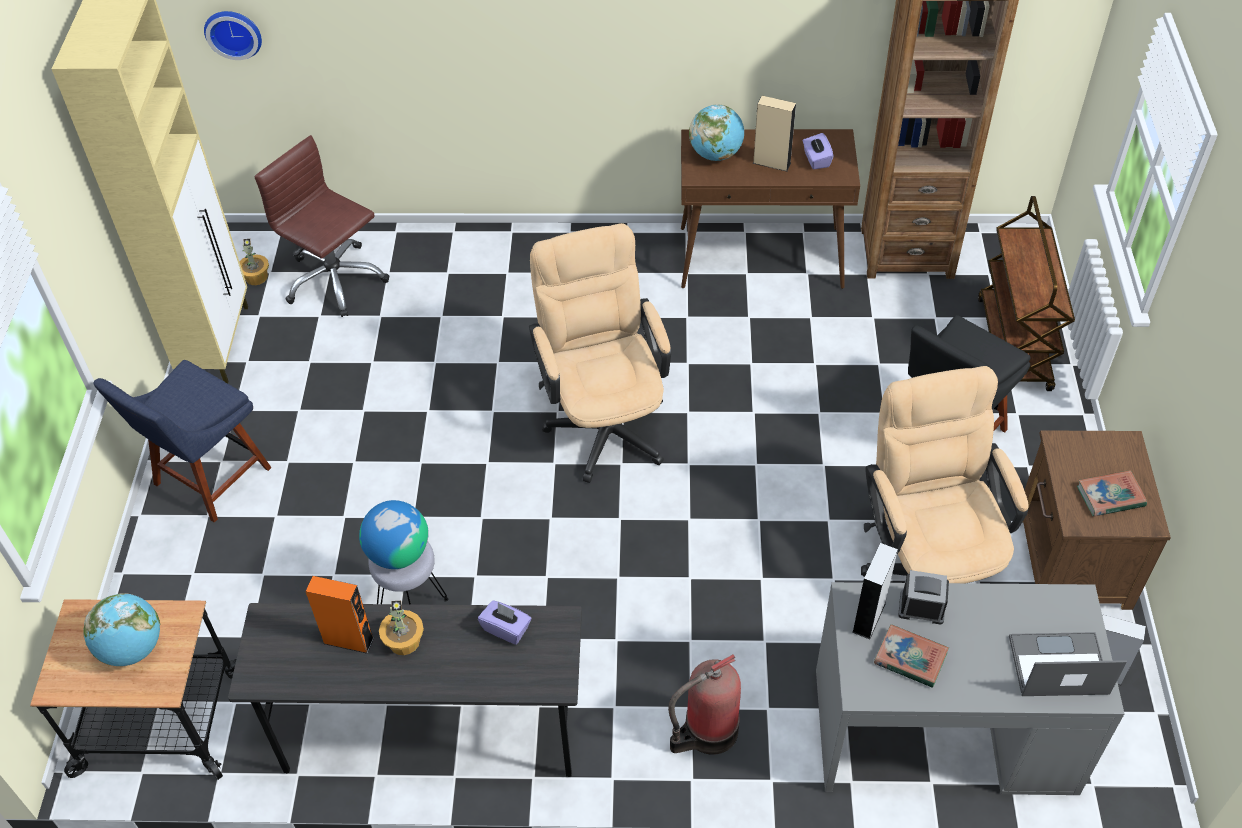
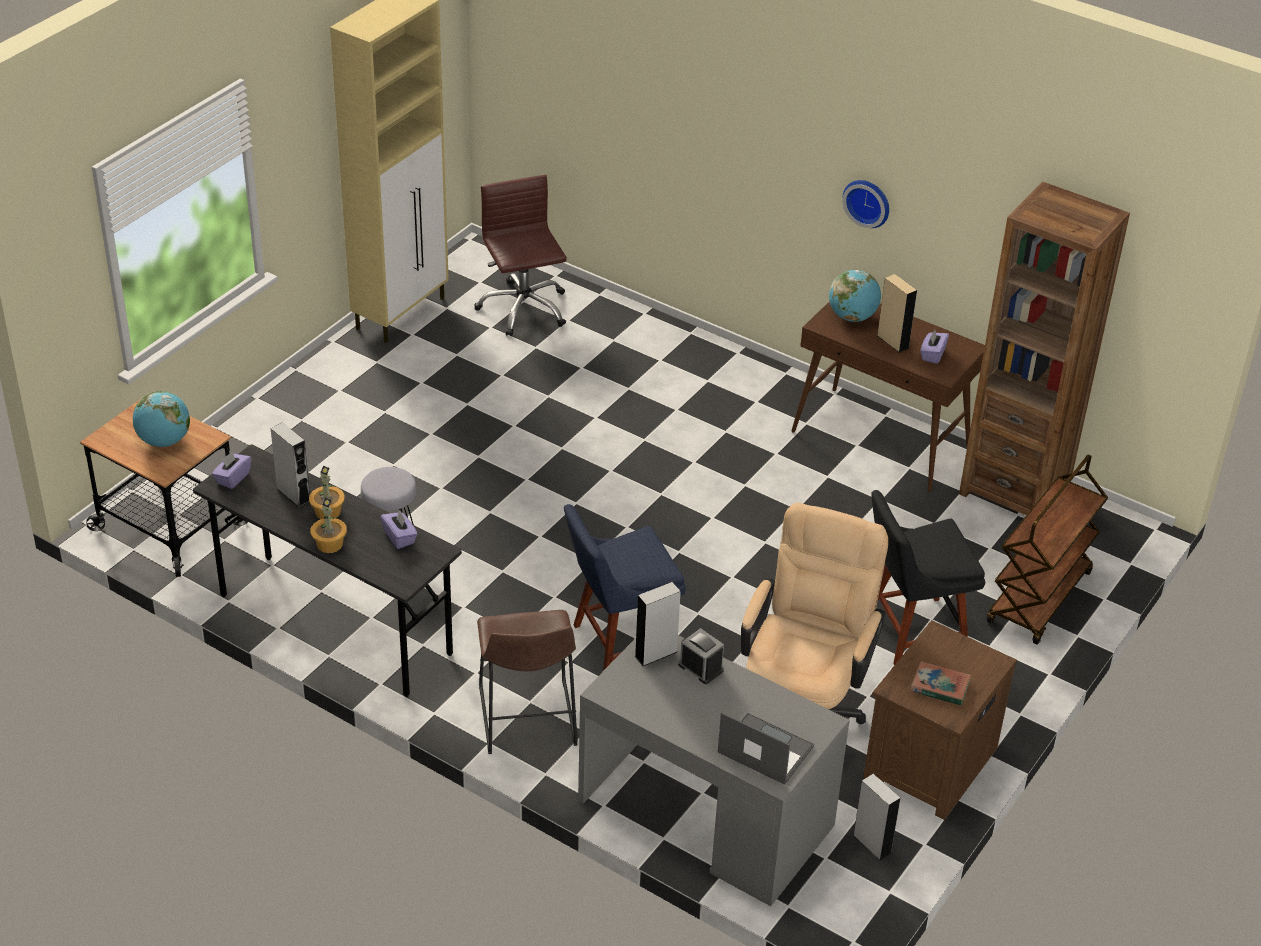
camera: 30 degrees right, 10 degrees down
blue chair [93,360,272,523] -> blue chair moved to [564,504,686,671]
wall clock [204,11,262,60] -> wall clock moved to [842,180,889,228]
potted plant [240,239,269,285] -> potted plant moved to [311,498,347,553]
orange speaker [305,576,374,654] -> grey speaker [271,422,310,507]
globe [359,500,429,569] -> none
beige office chair [529,223,671,483] -> none
fire extinguisher [668,654,741,755] -> brown stool [477,610,578,754]
book [874,624,949,688] -> none
none -> purple tissue box [212,451,251,489]

